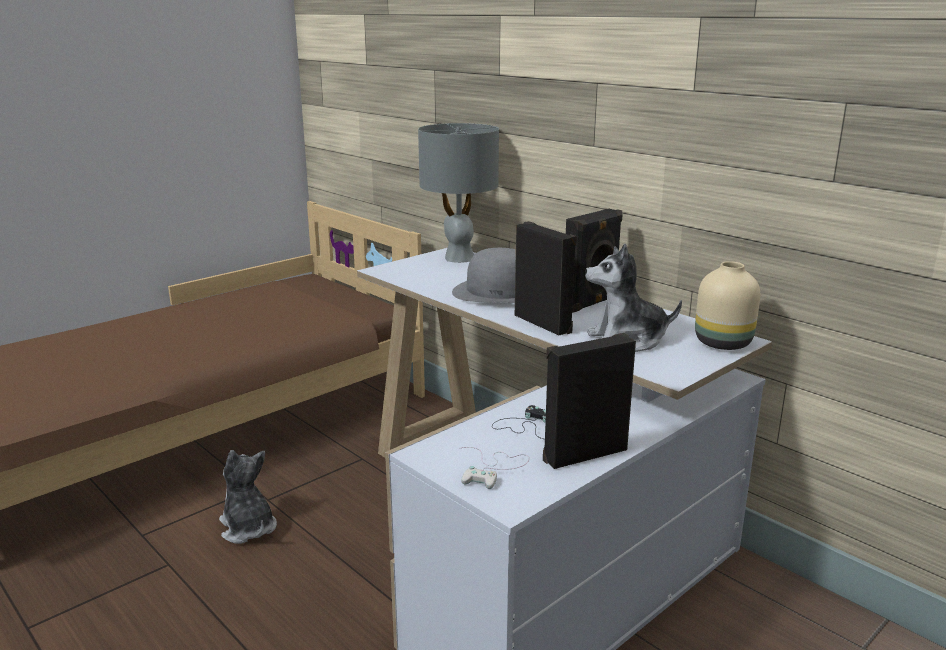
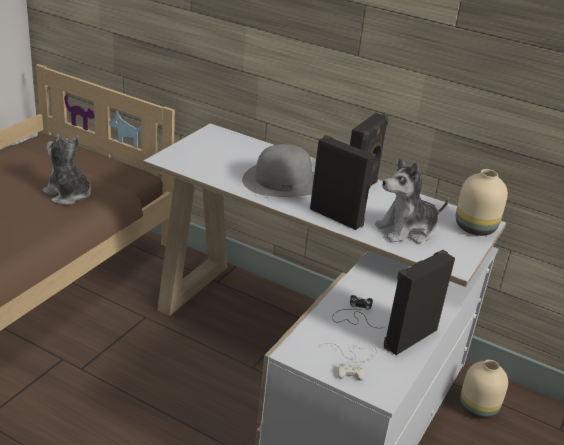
camera: 20 degrees left, 10 degrees up
plush toy [219,450,277,544] -> plush toy moved to [43,134,91,205]
grey table lamp [418,123,499,263] -> none
none -> beige vase [460,360,508,419]

